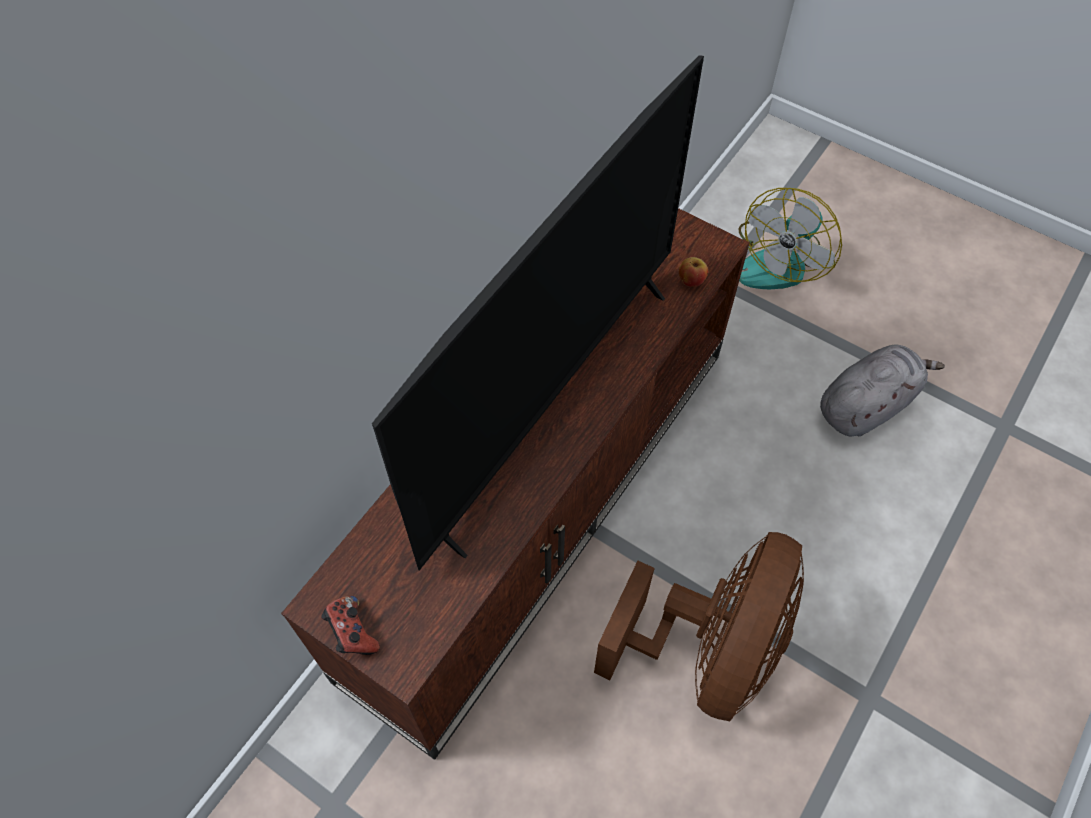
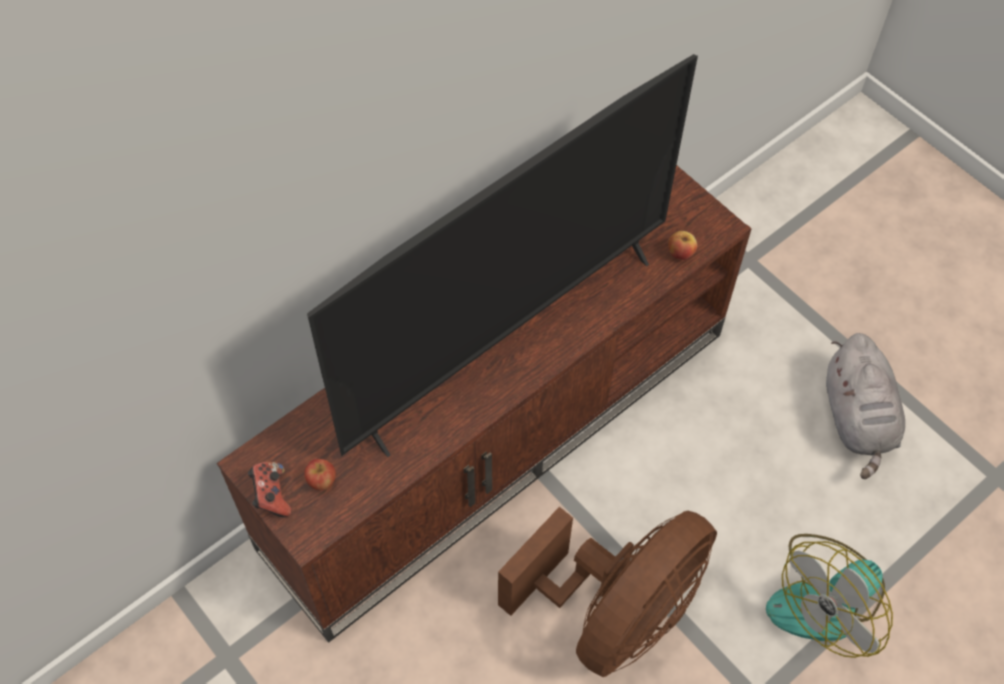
camera: 15 degrees right, 0 degrees up
fan [738,188,842,289] -> fan moved to [766,534,893,658]
grey plush toy [820,344,945,436] -> grey plush toy turned 105 degrees clockwise [826,333,905,479]
none -> apple [304,459,336,490]

